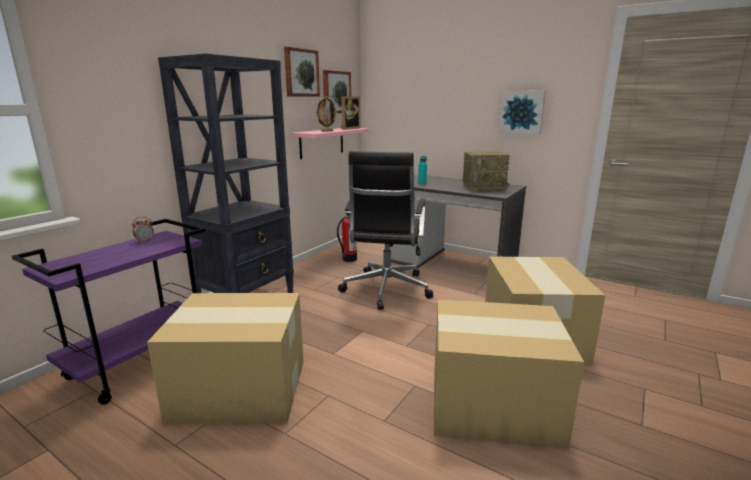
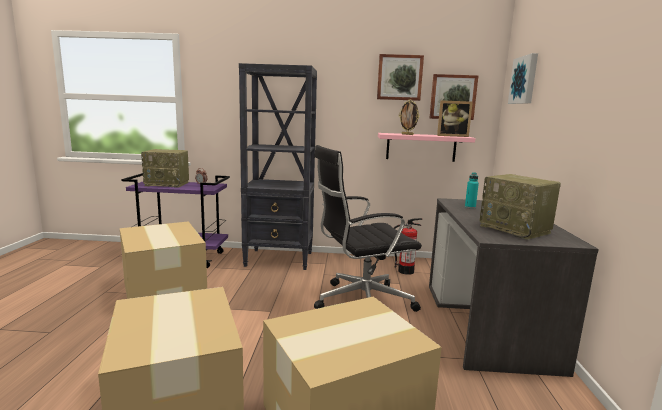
camera: 60 degrees right, 5 degrees down
picture [499,91,546,135] -> picture moved to [508,53,538,104]
none -> radio [141,149,189,188]

